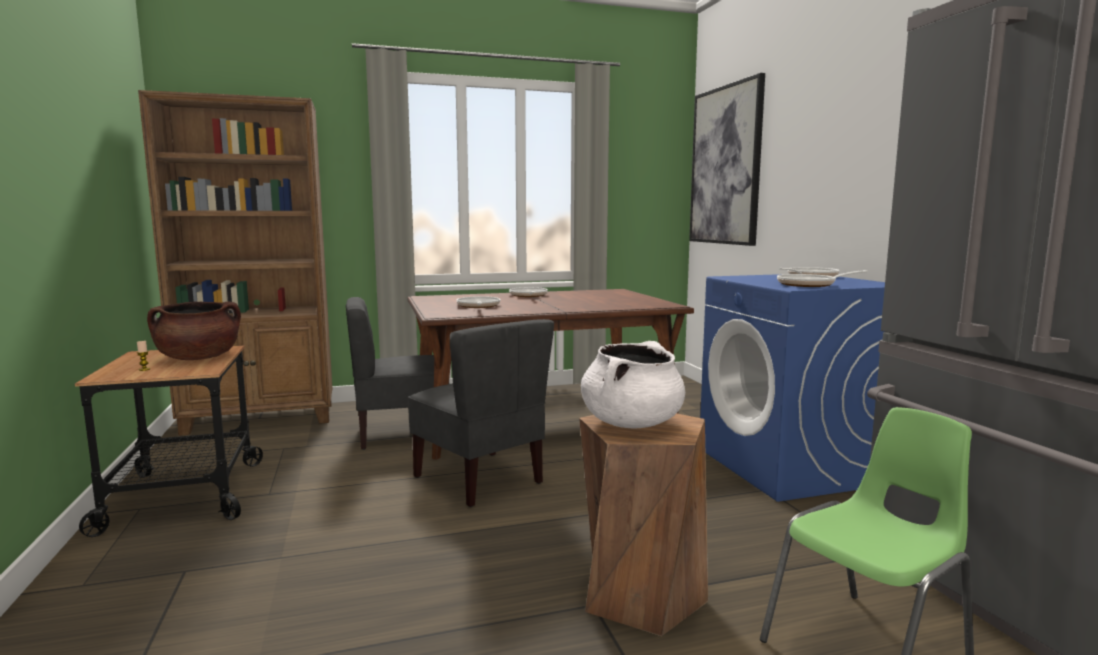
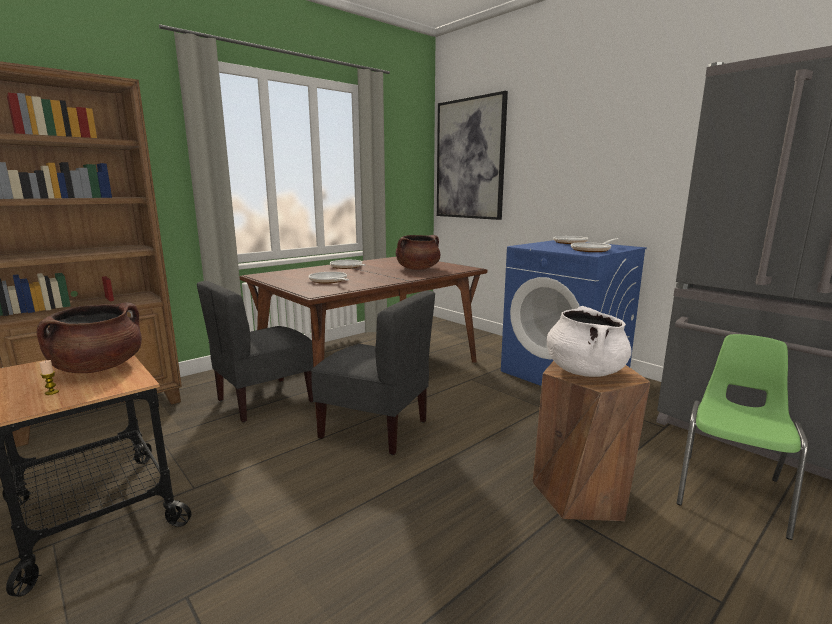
camera: 25 degrees left, 5 degrees up
none -> brown cooking pot [396,235,440,270]

